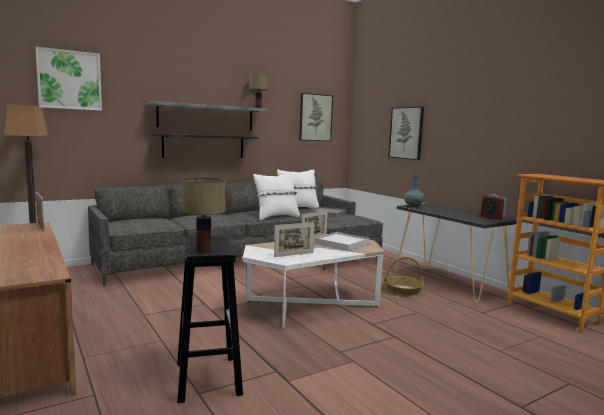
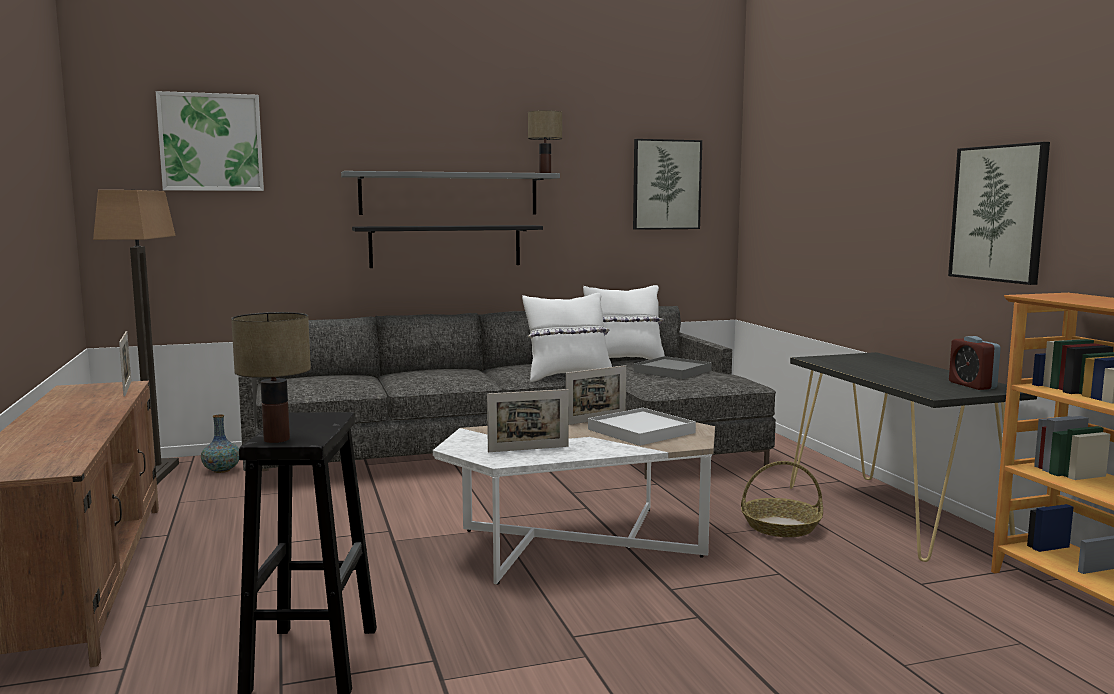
camera: 15 degrees right, 0 degrees up
picture [388,107,424,160] -> picture moved to [948,142,1050,285]
vase [404,175,425,207] -> vase moved to [201,414,239,473]

